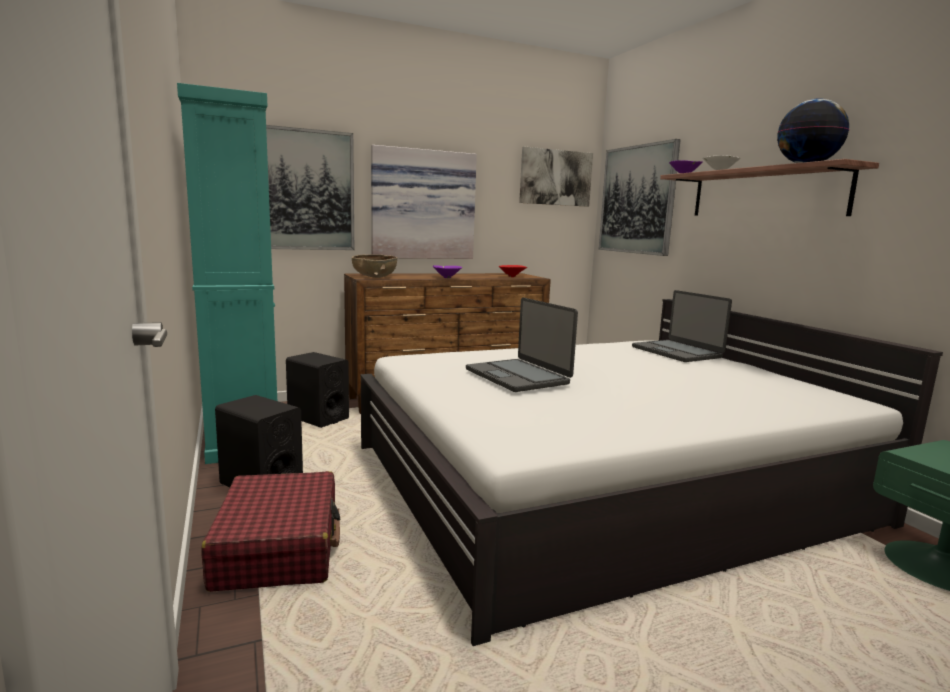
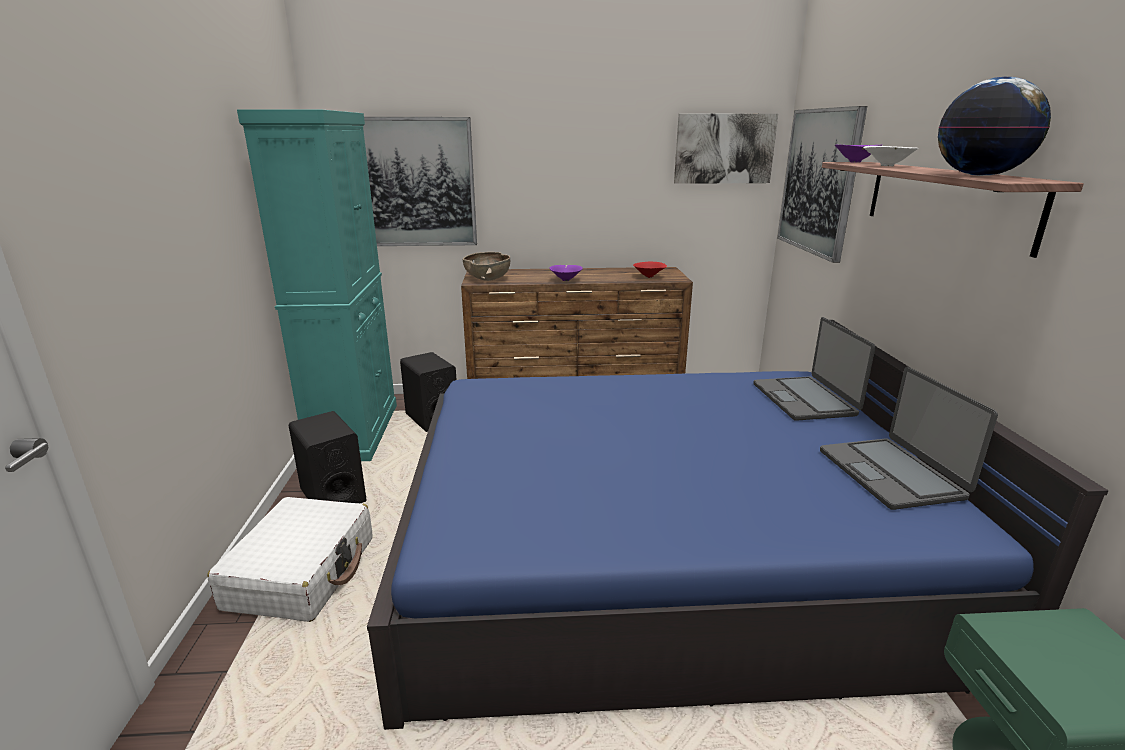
camera: 20 degrees right, 10 degrees up
red suitcase [202,471,340,592] -> white suitcase [207,497,373,622]
white bed [360,299,943,646] -> blue bed [367,320,1108,730]
picture [371,145,477,259] -> none
laptop [466,297,578,392] -> laptop moved to [820,367,998,510]

